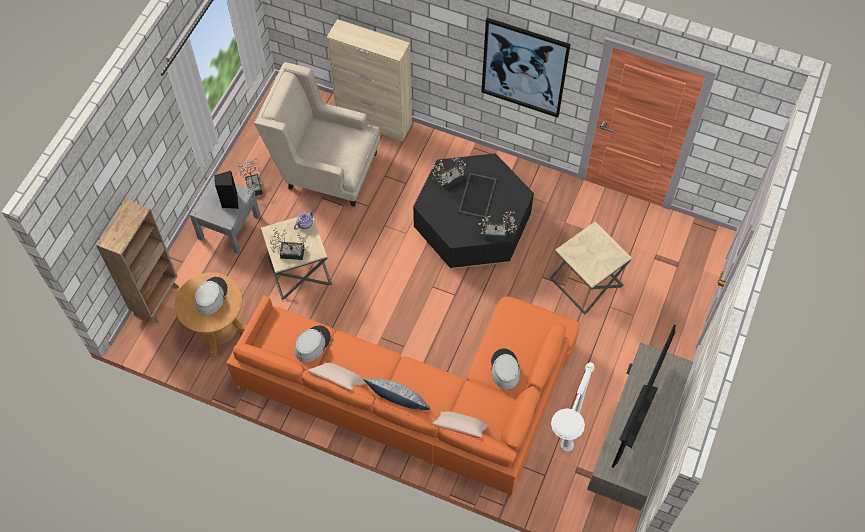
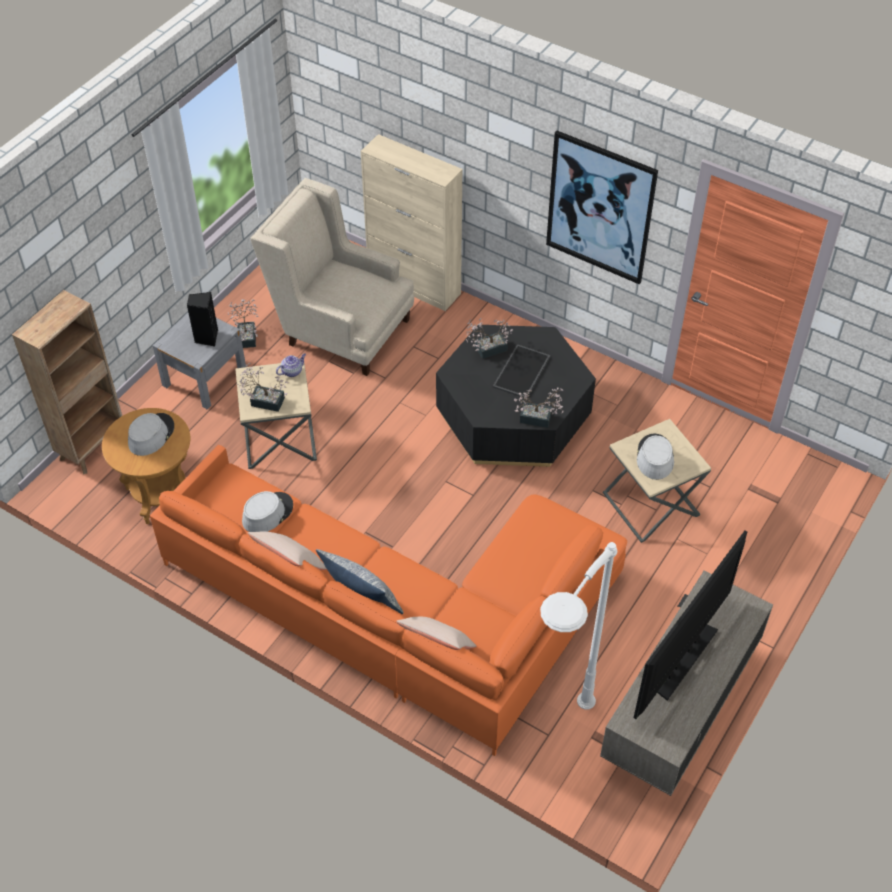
camera: 10 degrees right, 10 degrees down
grey hat [491,348,520,389] -> grey hat moved to [637,434,674,480]

